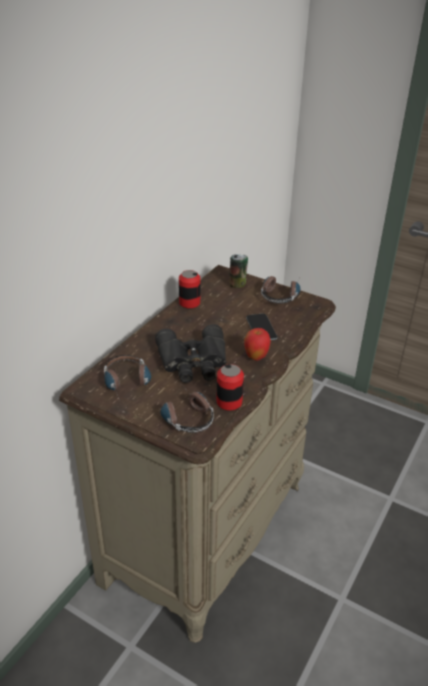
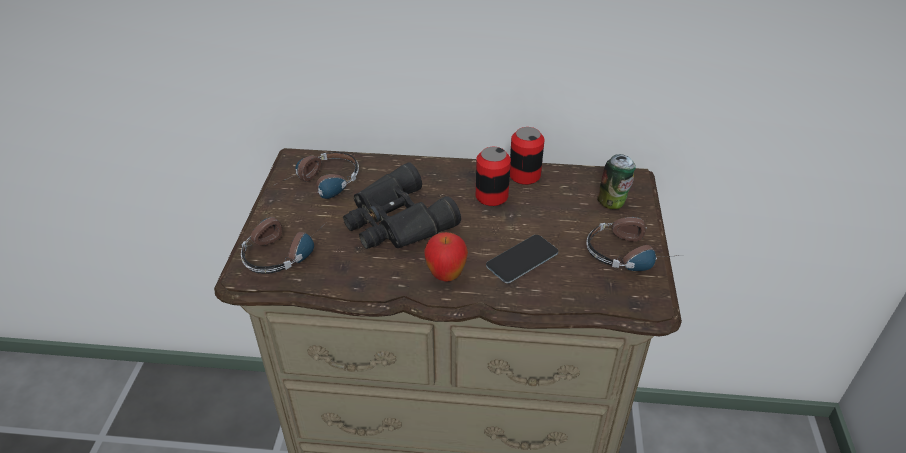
camera: 65 degrees right, 5 degrees up
can [216,364,244,411] -> can moved to [476,147,511,206]

